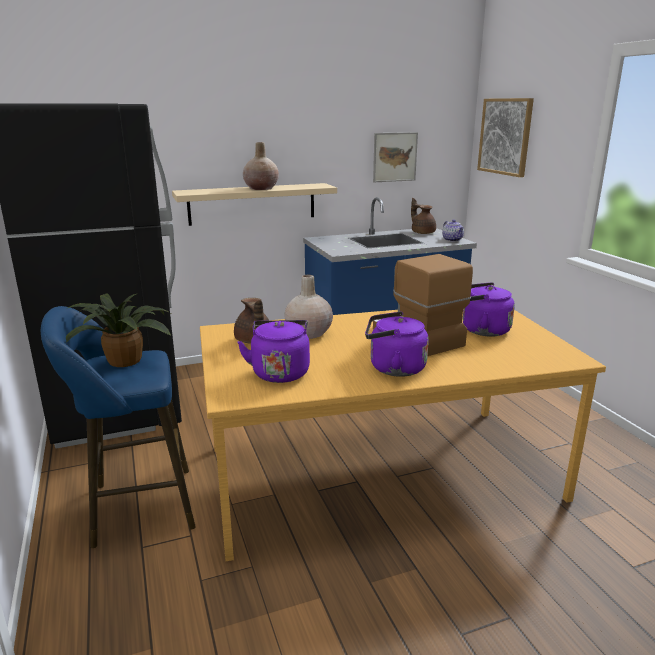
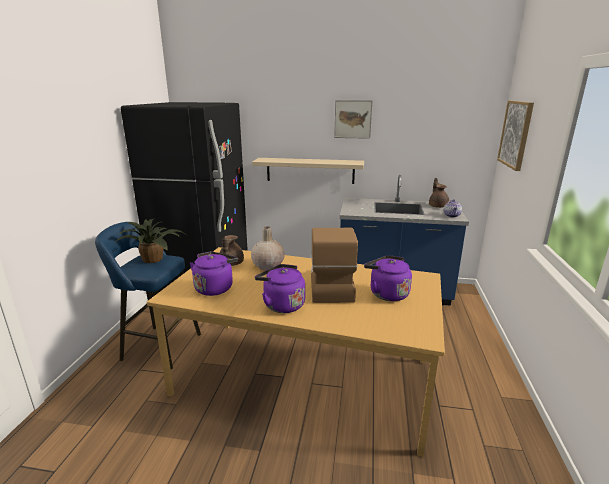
camera: 30 degrees right, 0 degrees up
beige vase [243,142,279,190] -> none
picture [373,132,418,182] -> picture moved to [334,100,373,139]

